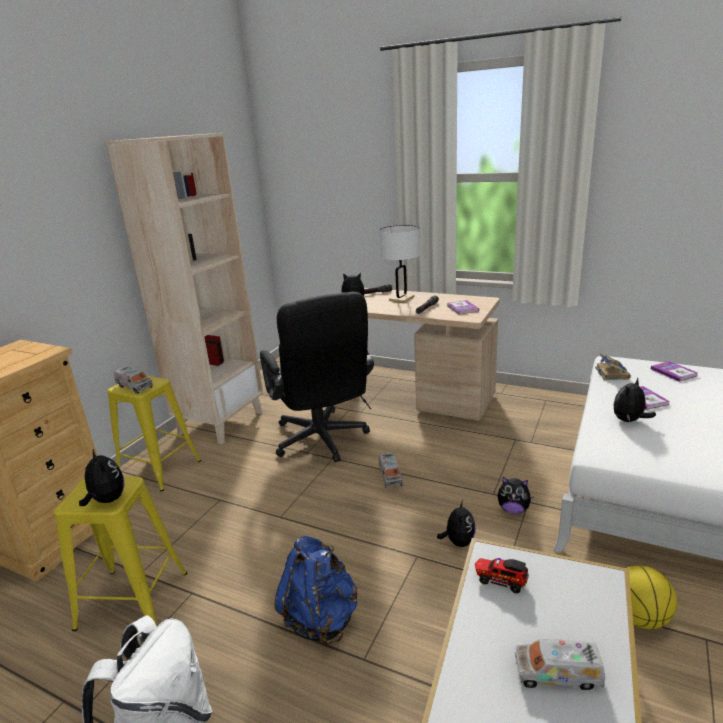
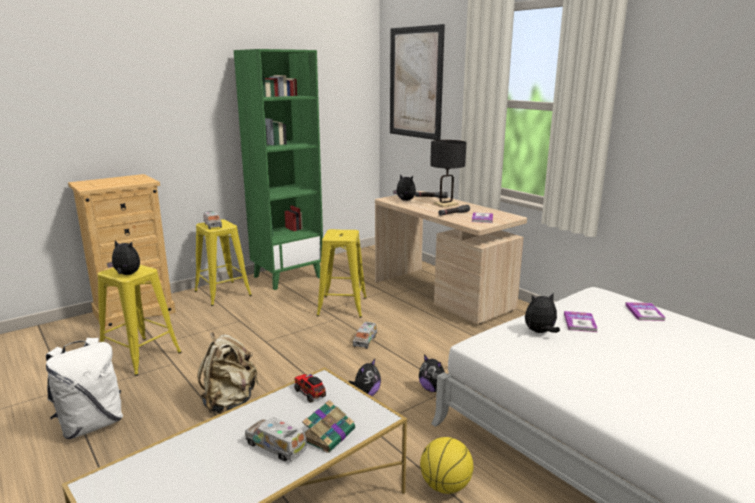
camera: 25 degrees right, 5 degrees down
plush toy [79,448,125,506] -> plush toy turned 60 degrees counterclockwise [107,240,140,275]
beige bookcase [106,133,263,445] -> green bookcase [234,49,323,290]
black office chair [260,292,374,462] -> yellow stool [316,229,367,318]
blue backpack [274,536,357,646] -> beige backpack [197,332,259,414]
white table lamp [379,225,420,303] -> black table lamp [430,140,466,207]
book [595,353,631,380] -> book moved to [302,400,355,453]
none -> picture [390,24,445,140]

